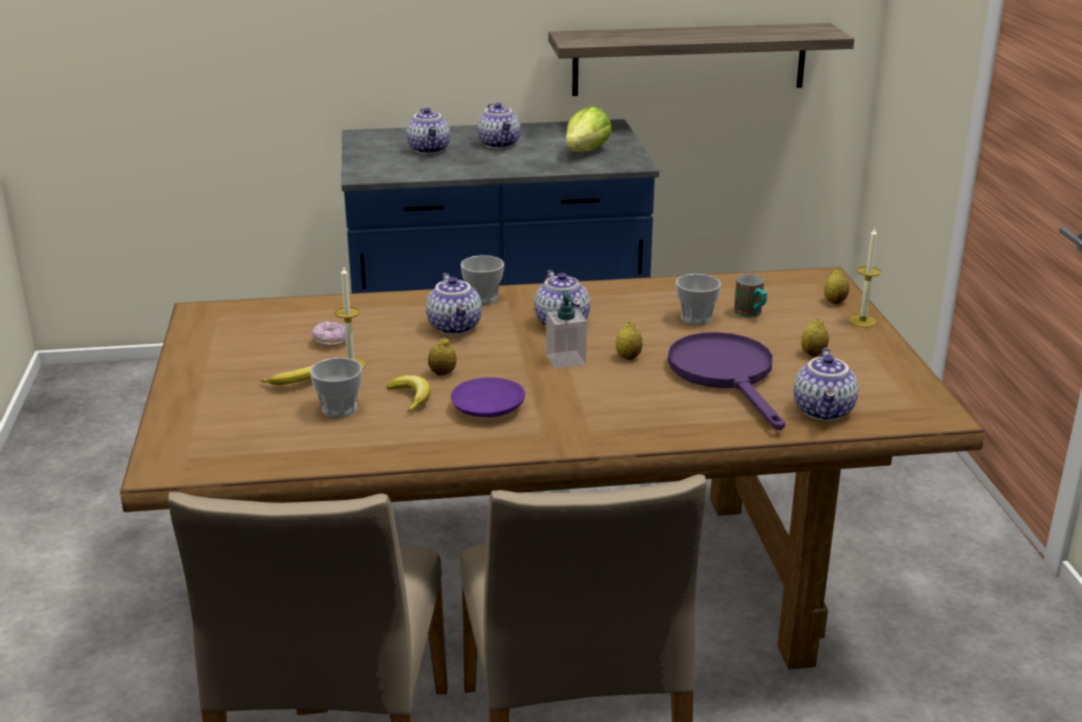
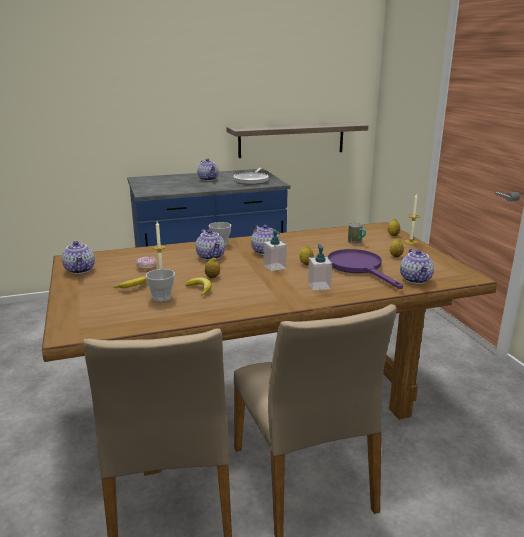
camera: 10 degrees left, 5 degrees down
teapot [406,108,450,154] -> teapot moved to [62,241,95,274]
purple plate [451,377,525,417] -> none
lettuce [566,106,612,152] -> frying pan [233,168,269,184]
cup [676,274,721,325] -> none
none -> soap dispenser [308,244,332,290]

